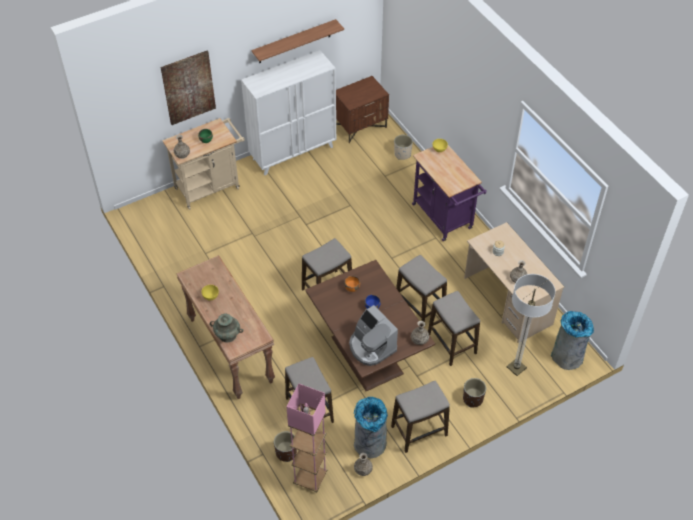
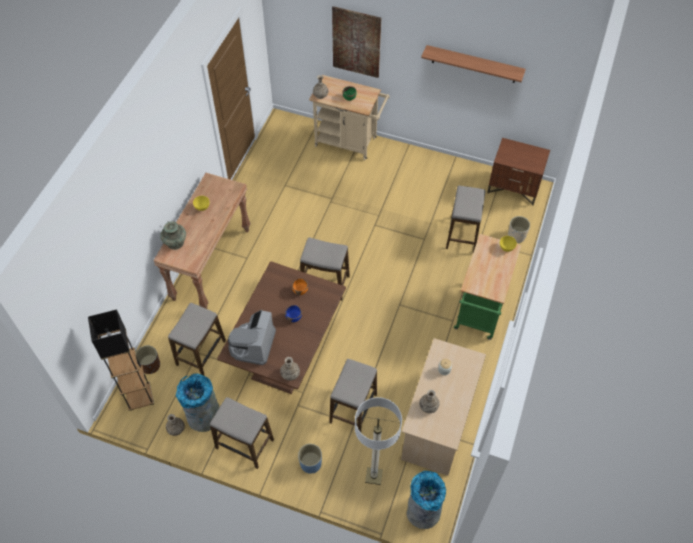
camera: 50 degrees right, 5 degrees up
white cabinet [241,50,337,175] -> none
pink floor lamp [286,383,327,492] -> black floor lamp [88,309,154,411]
stool [396,255,447,322] -> stool moved to [446,186,485,252]
purple cart [412,145,487,241] -> green cart [454,234,521,340]
brown planter [463,378,486,408] -> blue planter [298,444,322,474]

